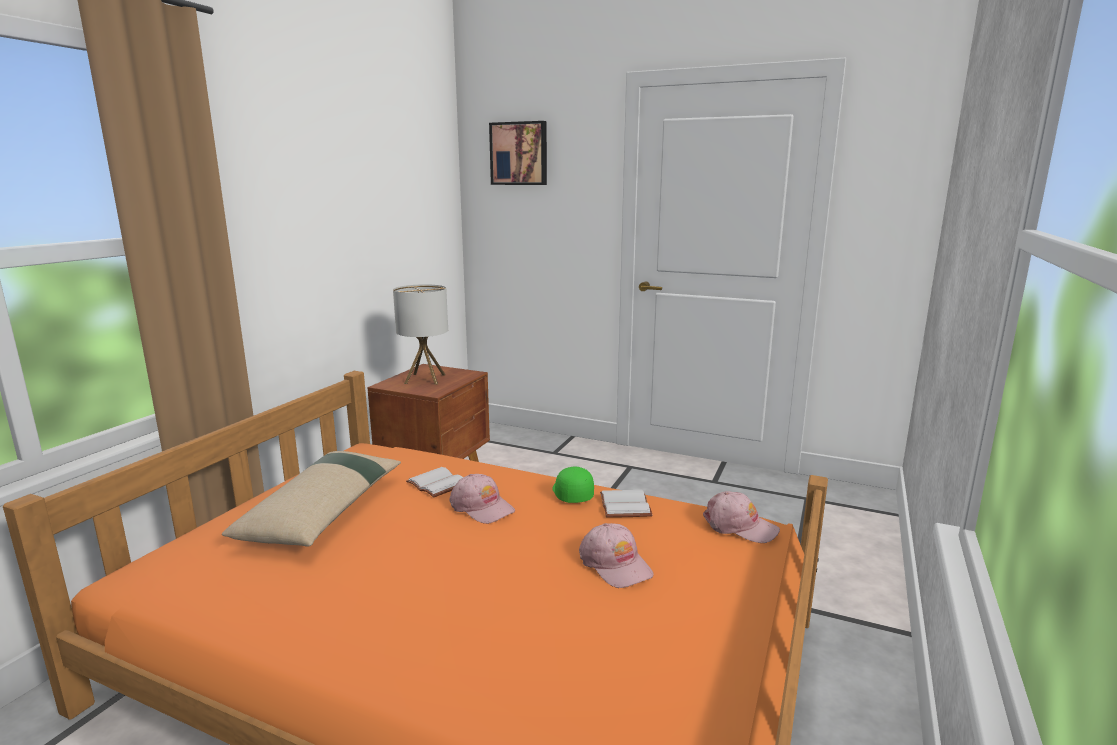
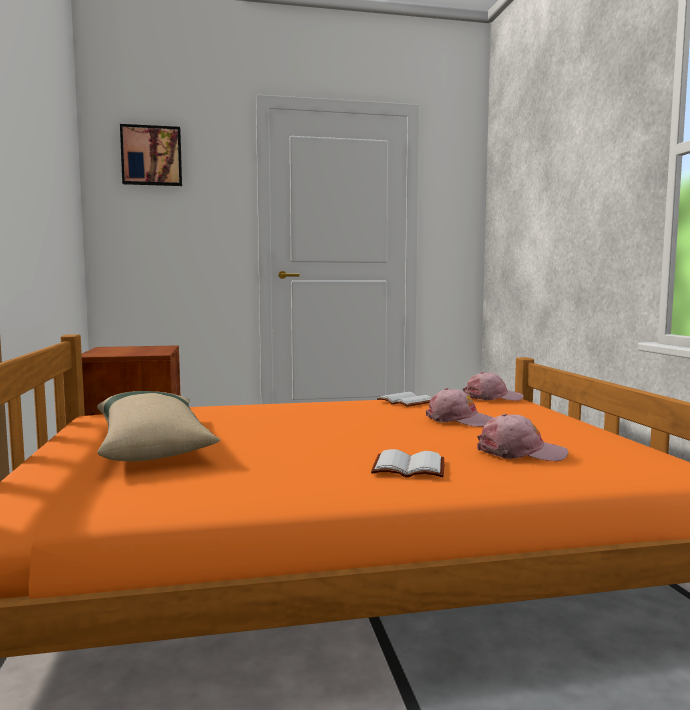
camera: 35 degrees left, 10 degrees down
table lamp [393,284,448,385] -> none
white book [406,467,463,498] -> white book moved to [371,449,444,477]
pink cap [449,474,515,524] -> pink cap moved to [477,414,568,461]
green cap [552,467,594,503] -> none

